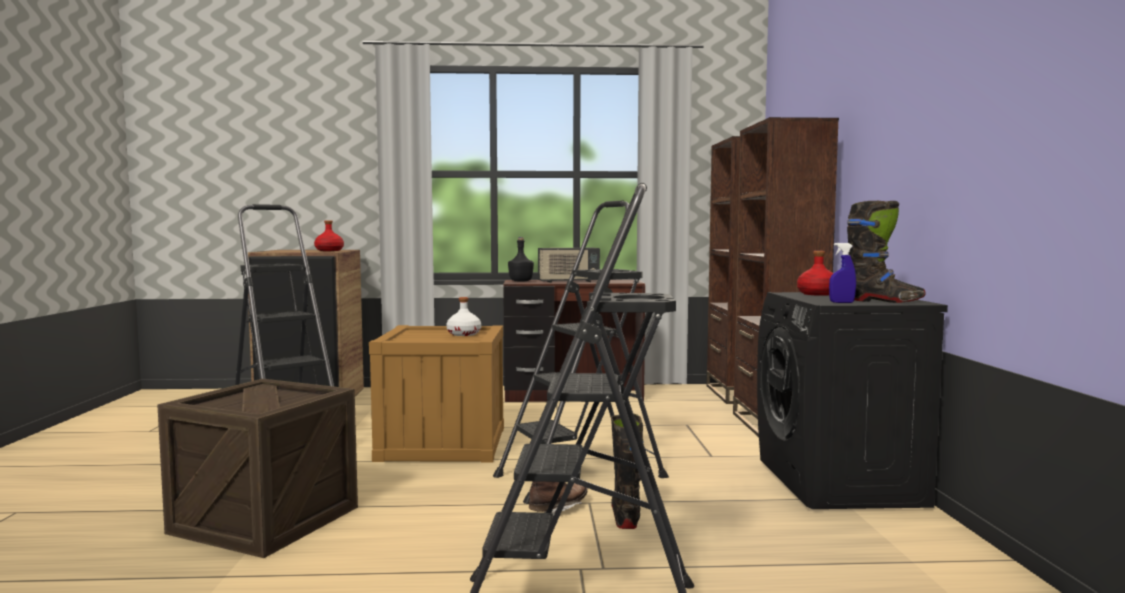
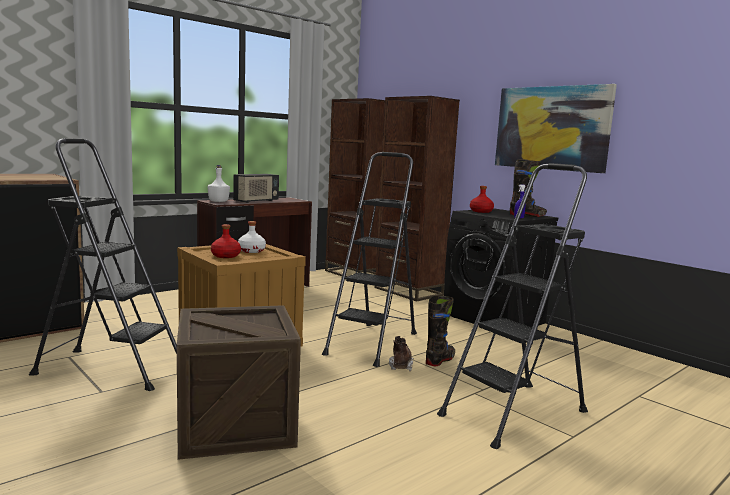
camera: 40 degrees left, 5 degrees up
red bottle [314,220,344,251] -> red bottle moved to [211,224,241,258]
black bottle [508,237,534,282] -> white bottle [208,165,230,202]
black boot [611,414,643,529] -> black boot turned 75 degrees clockwise [426,295,455,366]
none -> picture [495,84,617,173]

